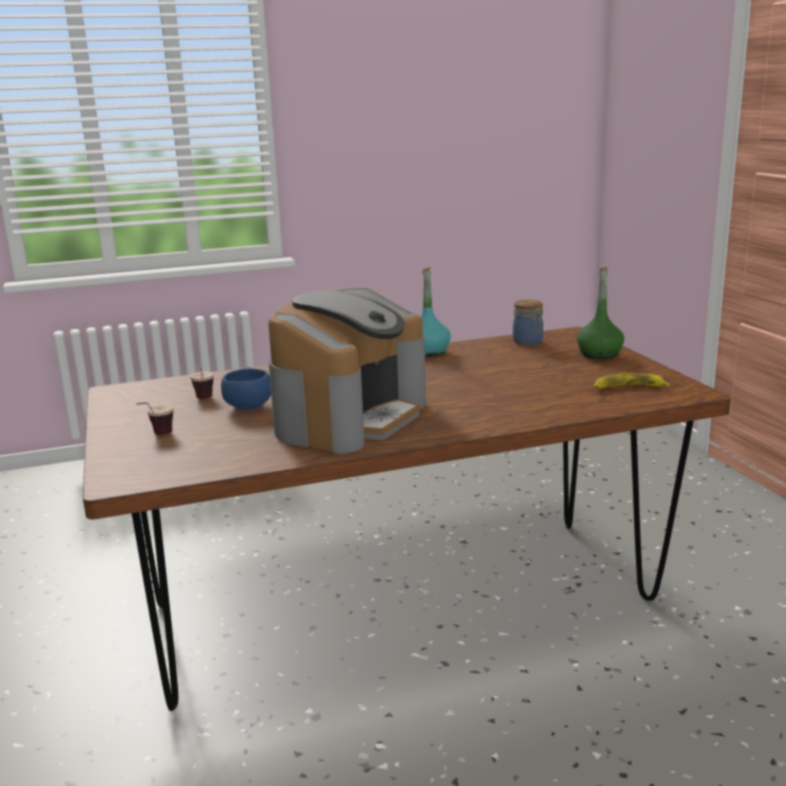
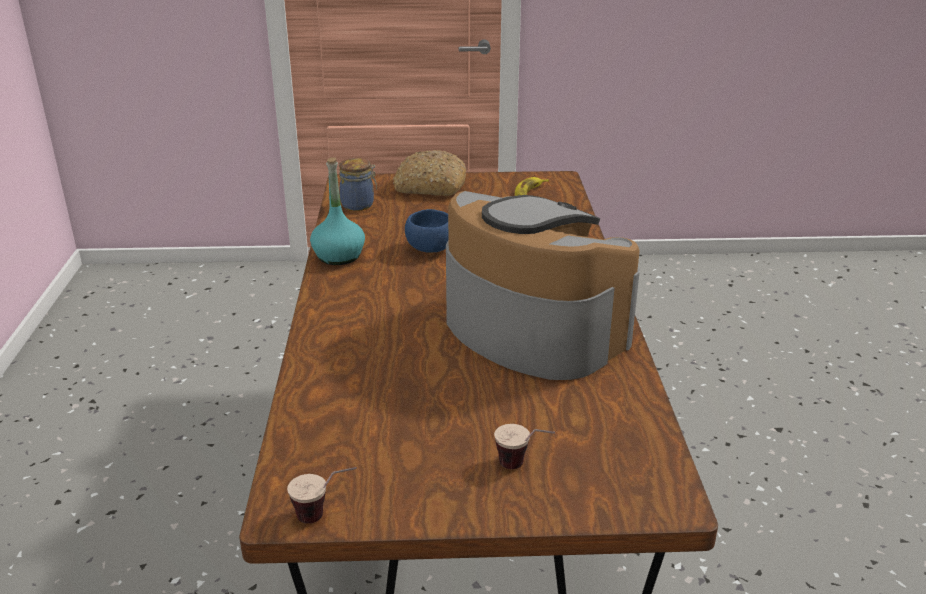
camera: 75 degrees left, 10 degrees up
cup [190,369,214,399] -> cup moved to [287,467,357,524]
blue bowl [221,369,271,410] -> blue bowl moved to [405,209,448,253]
green bottle [577,267,624,359] -> bread [393,150,466,196]

